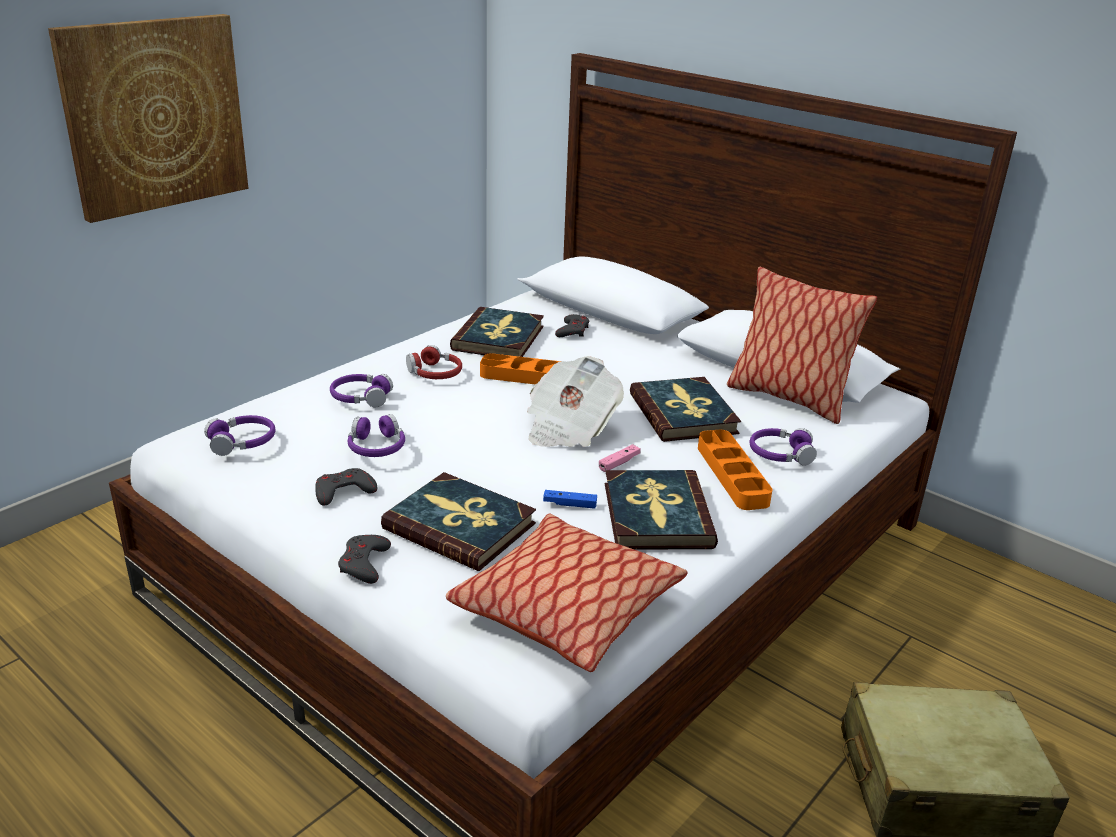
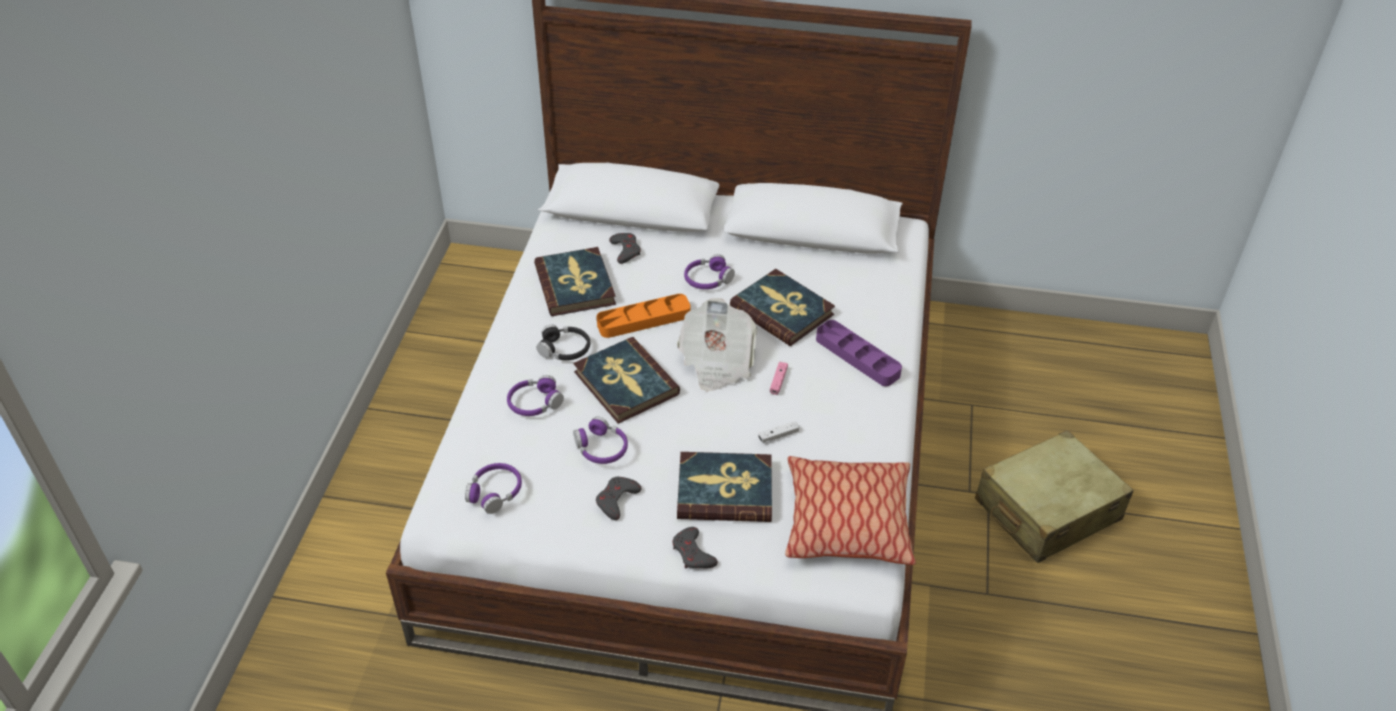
camera: 30 degrees left, 15 degrees up
picture [48,14,248,223] -> none
red headphones [406,345,462,379] -> black headphones [536,325,590,360]
blue game controller [543,490,597,509] -> white game controller [758,421,799,443]
book [605,470,718,550] -> book moved to [573,337,680,424]
orange tray [698,430,773,510] -> purple tray [816,320,902,386]
pillow [727,267,877,424] -> none
purple headphones [750,428,817,466] -> purple headphones moved to [684,254,735,289]

